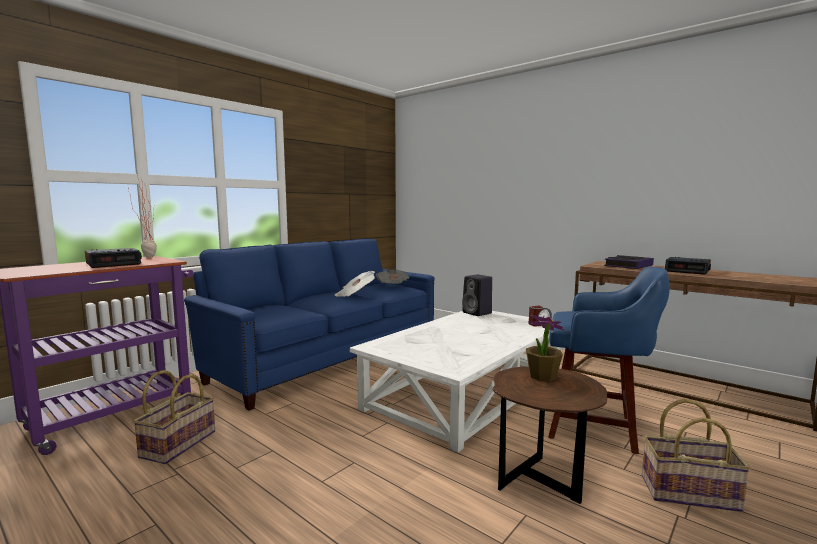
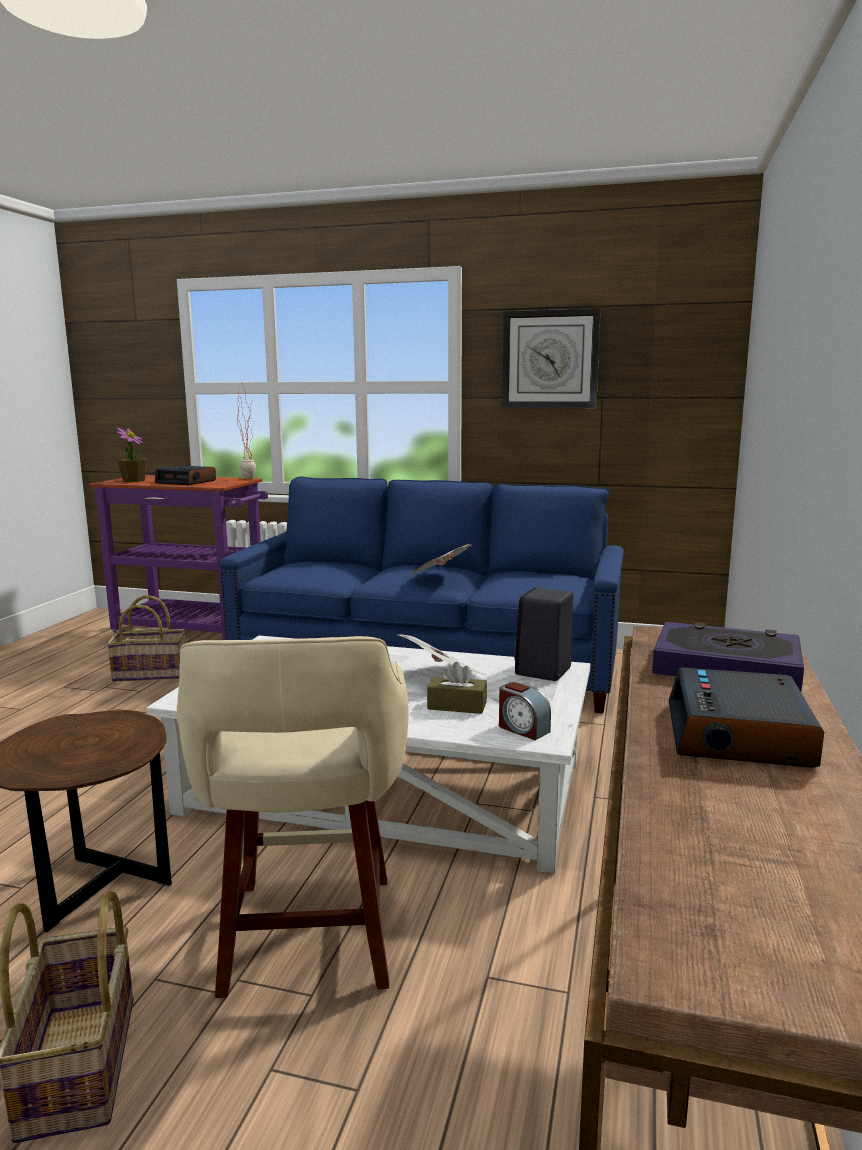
camera: 65 degrees right, 5 degrees up
newspaper [375,269,410,284] -> newspaper moved to [397,634,487,675]
potted plant [526,315,565,381] -> potted plant moved to [116,428,147,482]
blue stool [549,267,670,454] -> beige stool [177,636,408,998]
none -> brown tissue box [427,662,487,714]
none -> wall clock [502,308,601,408]

